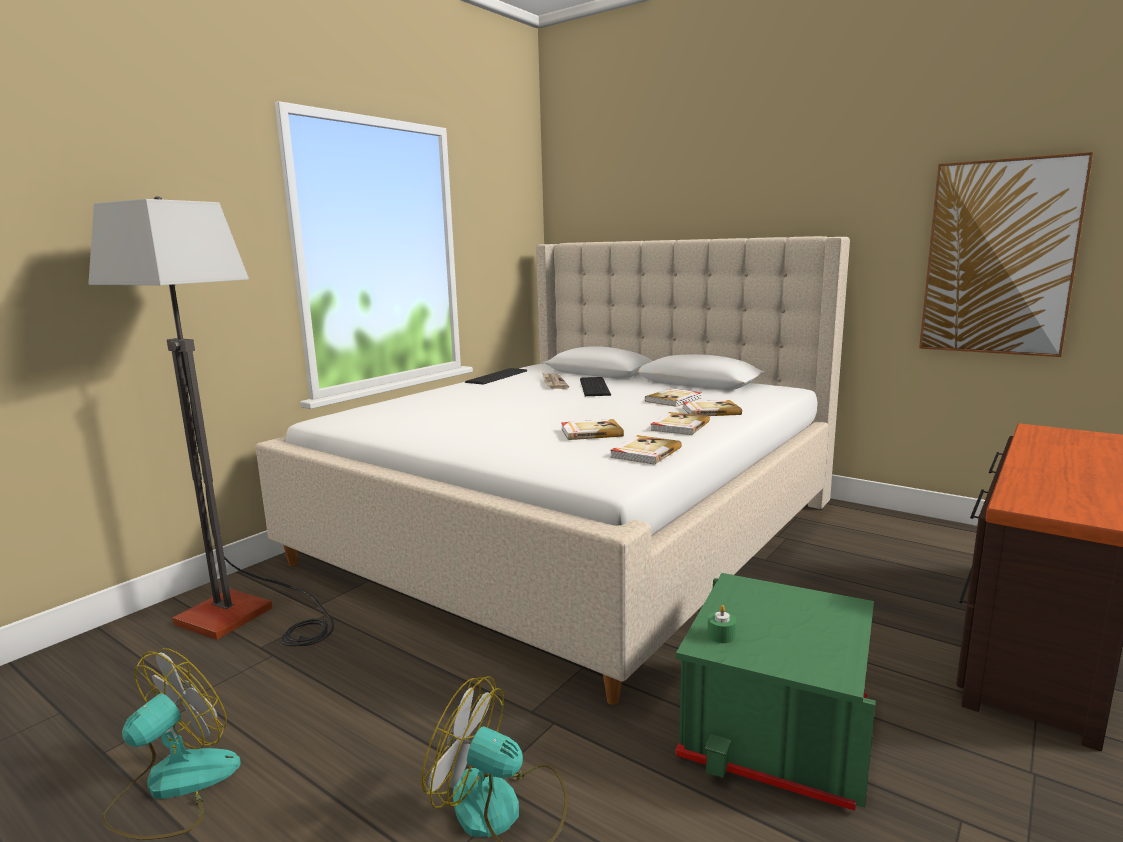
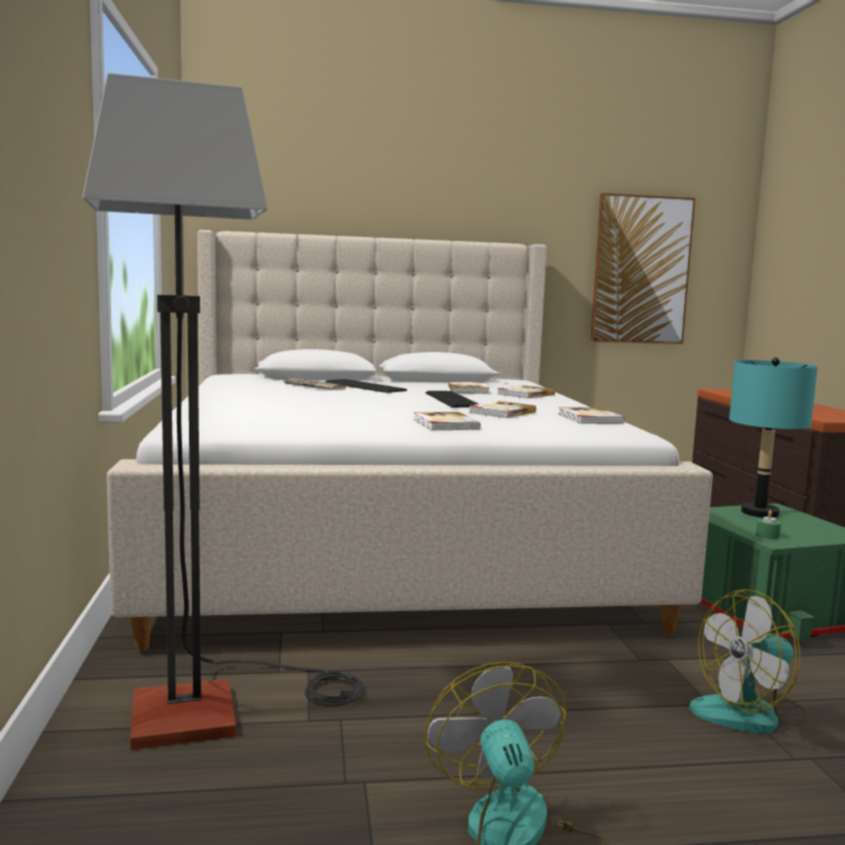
camera: 45 degrees left, 5 degrees down
keyboard [465,368,527,385] -> keyboard moved to [425,391,478,408]
book [650,412,710,435] -> book moved to [414,412,481,430]
none -> turquoise table lamp [729,357,818,518]

